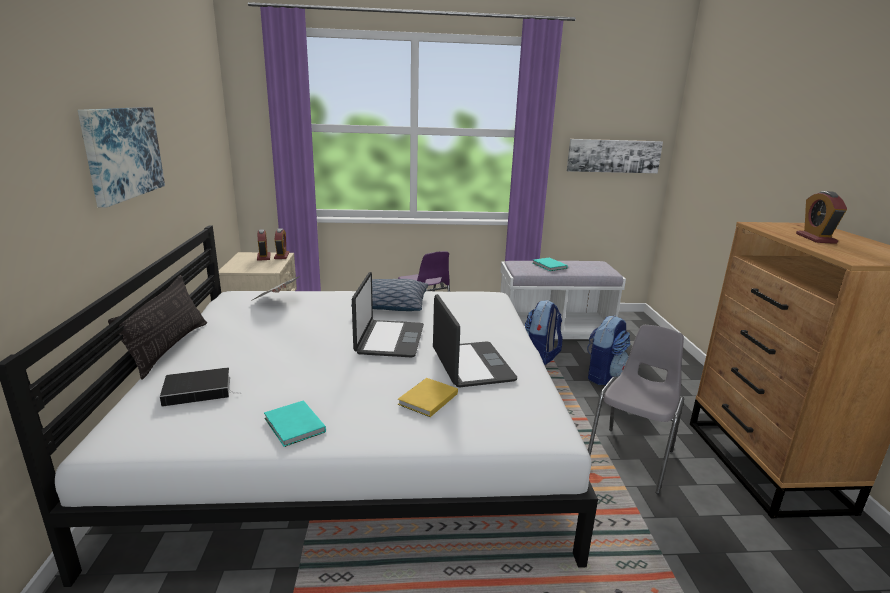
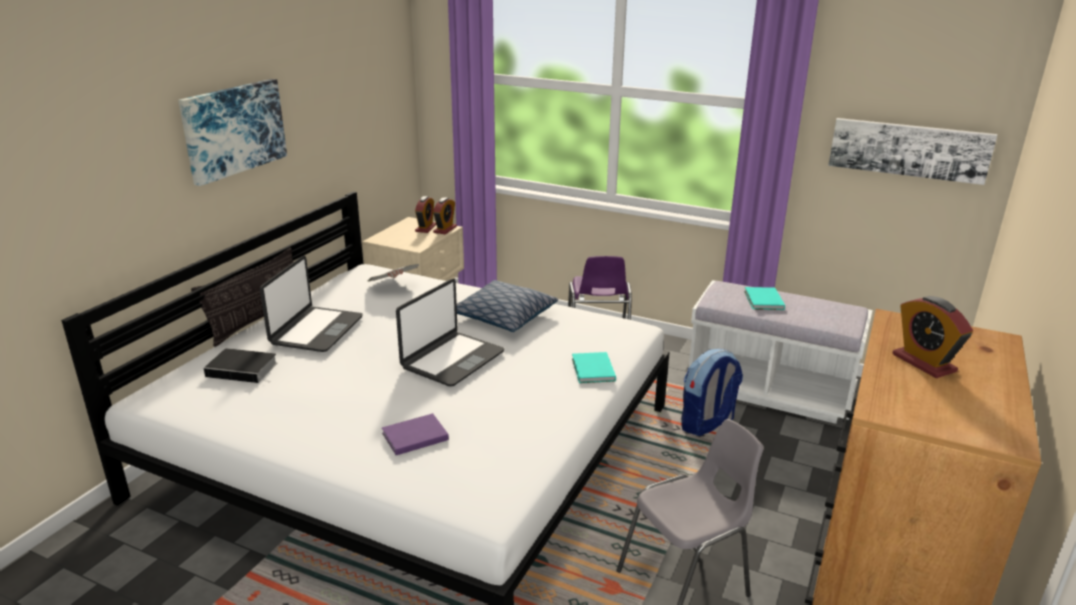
camera: 30 degrees right, 5 degrees up
turquoise book [264,400,326,447] -> turquoise book moved to [572,352,616,383]
yellow book [398,378,458,417] -> purple book [382,413,449,455]
laptop [433,294,517,388] -> laptop moved to [260,256,363,352]
backpack [587,315,630,385] -> none
alarm clock [796,191,847,244] -> alarm clock turned 60 degrees counterclockwise [892,296,973,378]

